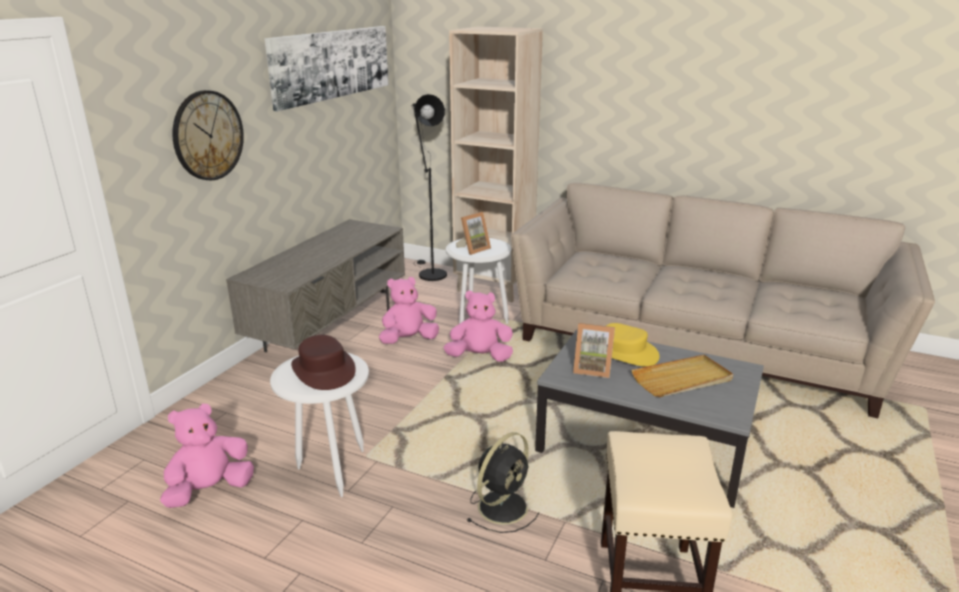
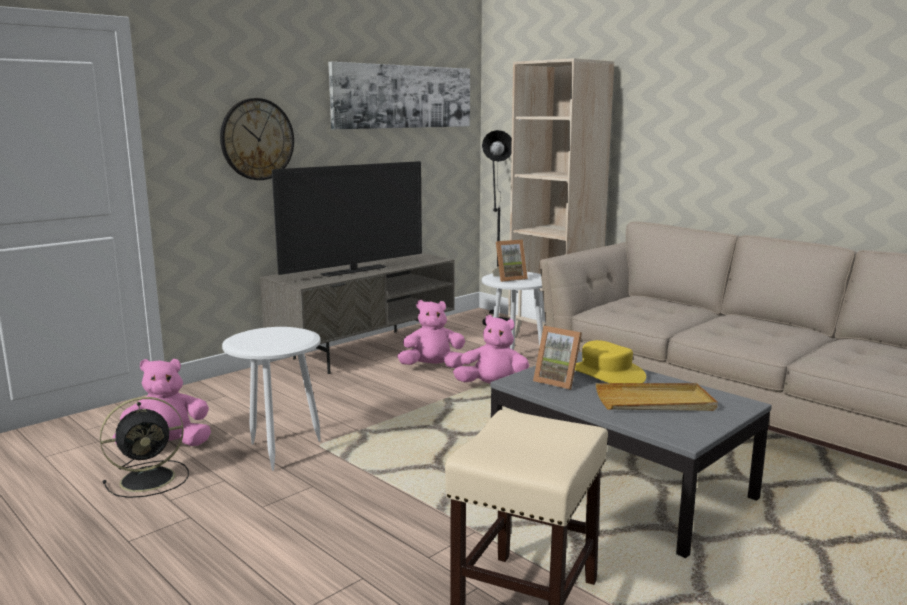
camera: 20 degrees right, 10 degrees down
brown hat [291,335,356,390] -> none
black fan [466,432,539,533] -> black fan moved to [100,397,189,498]
none -> television [272,161,422,277]

